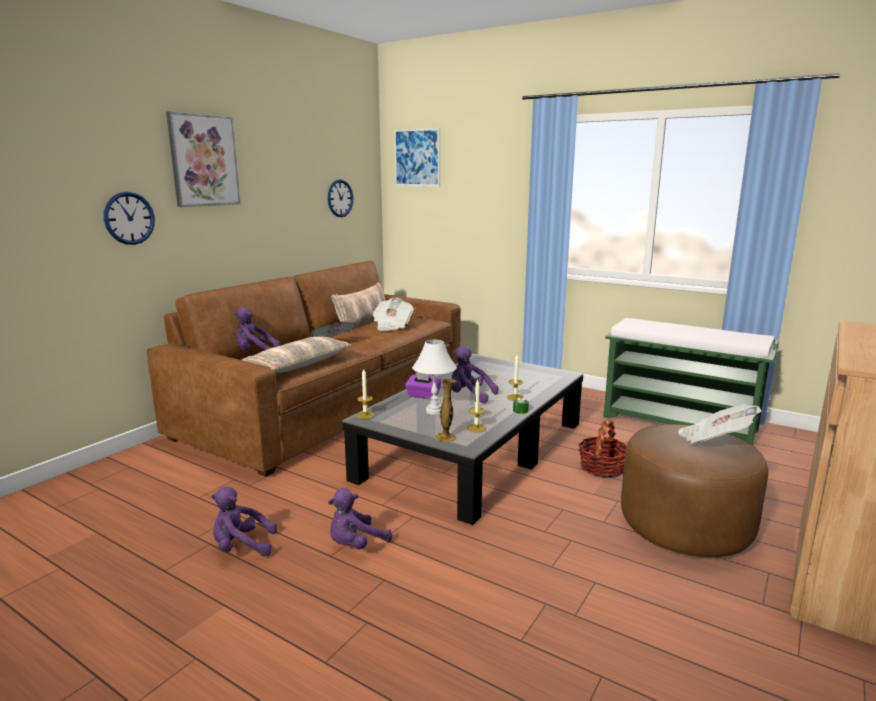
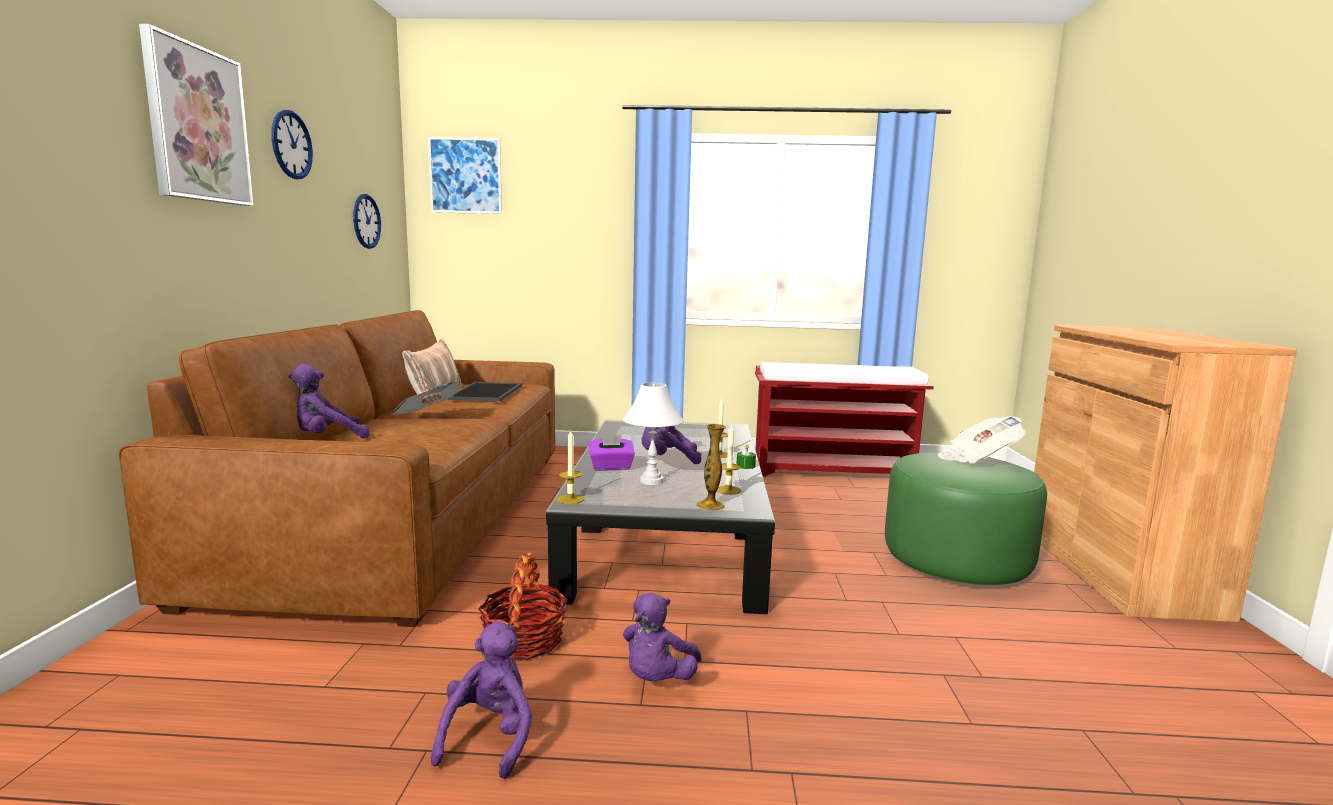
camera: 30 degrees left, 5 degrees down
wall clock [104,192,155,245] -> wall clock moved to [271,110,313,179]
purple plush toy [211,487,277,556] -> purple plush toy turned 135 degrees clockwise [431,621,533,779]
pillow [242,337,352,373] -> none
newspaper [372,298,414,331] -> tray [447,382,522,402]
basket [578,419,627,477] -> basket moved to [478,552,568,660]
green bench [603,318,779,445] -> red bench [755,362,934,477]
brown ottoman [621,424,768,557] -> green ottoman [885,452,1047,585]

